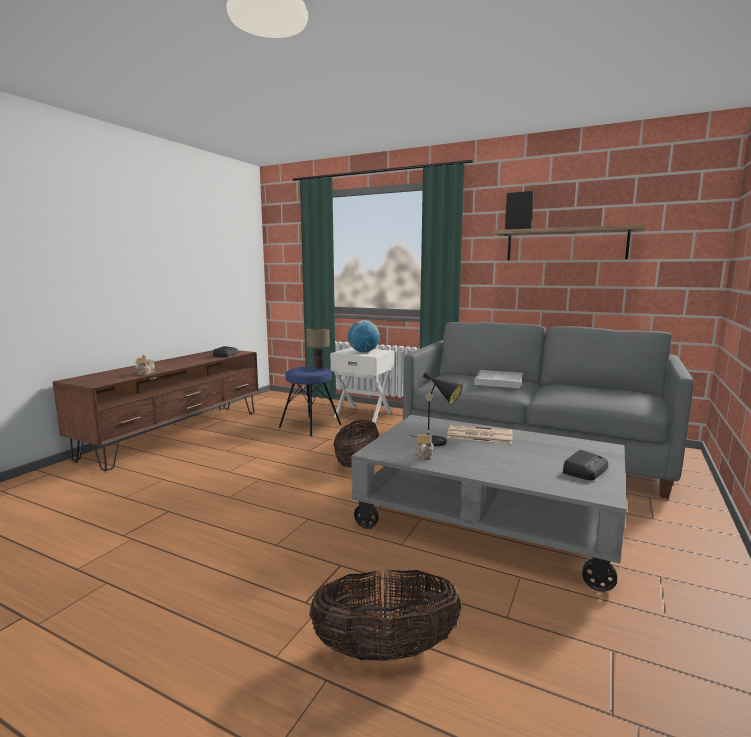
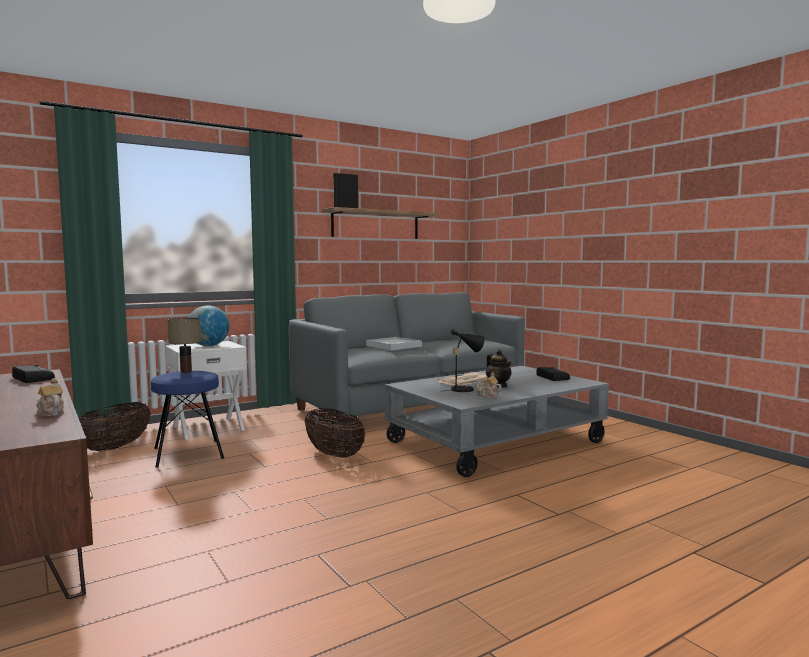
camera: 60 degrees left, 5 degrees down
basket [309,570,462,661] -> basket moved to [79,402,151,451]
none -> teapot [486,349,512,387]

